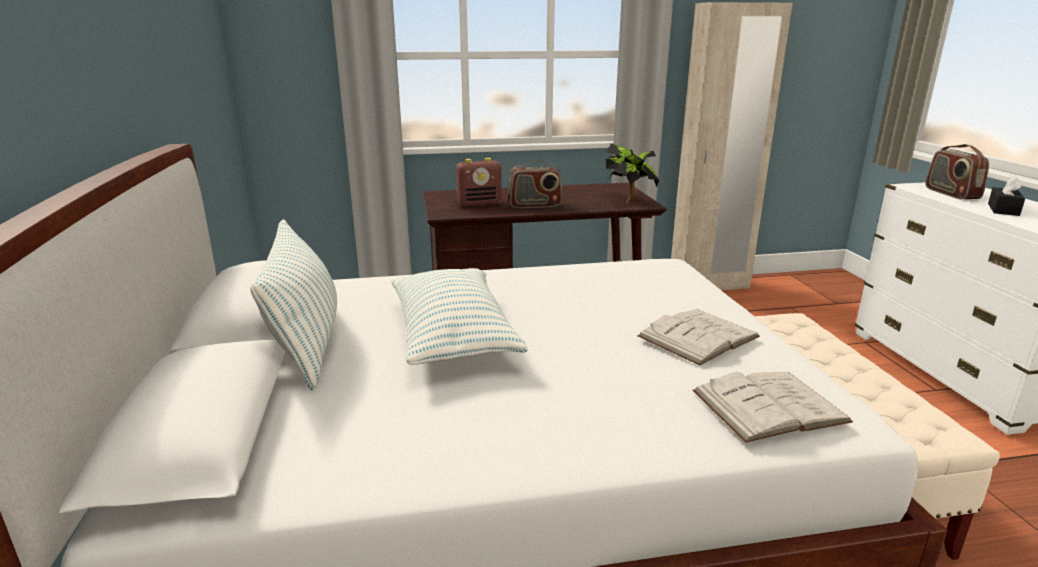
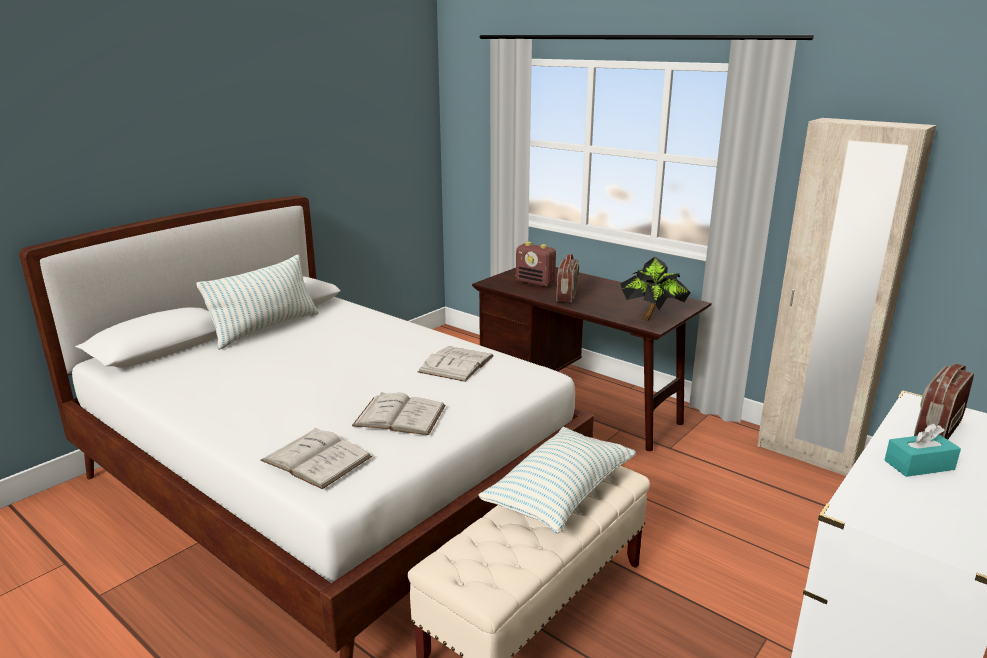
camera: 50 degrees right, 0 degrees up
pillow [391,268,528,365] -> pillow moved to [478,427,636,533]
radio [508,160,562,208] -> radio turned 120 degrees counterclockwise [556,254,579,303]
black tissue box [988,176,1025,216] -> turquoise tissue box [884,423,961,477]
none -> white book [418,346,494,382]

